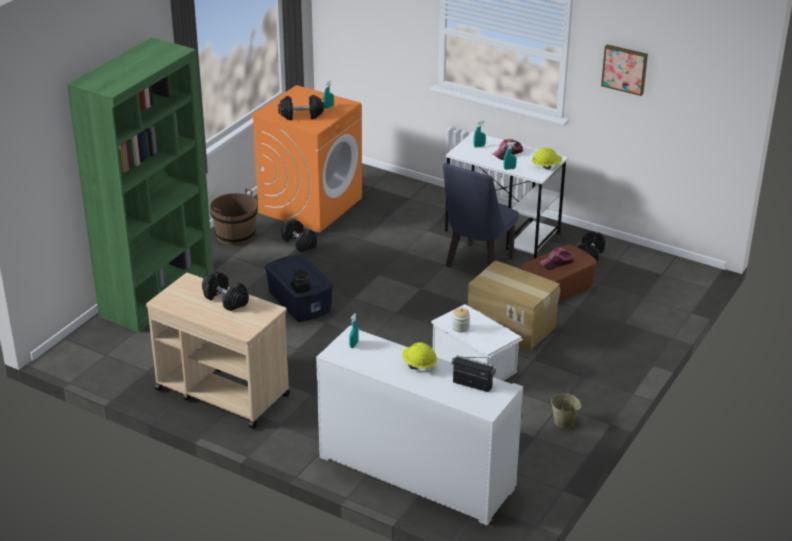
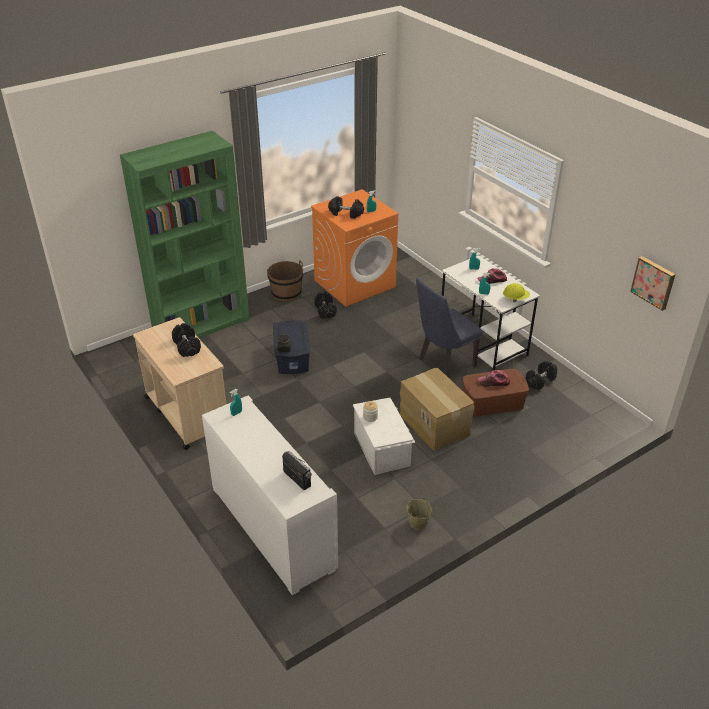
camera: 25 degrees right, 5 degrees up
yellow hard hat [402,342,437,369] -> none
picture [601,45,648,96] -> picture moved to [630,256,675,311]

